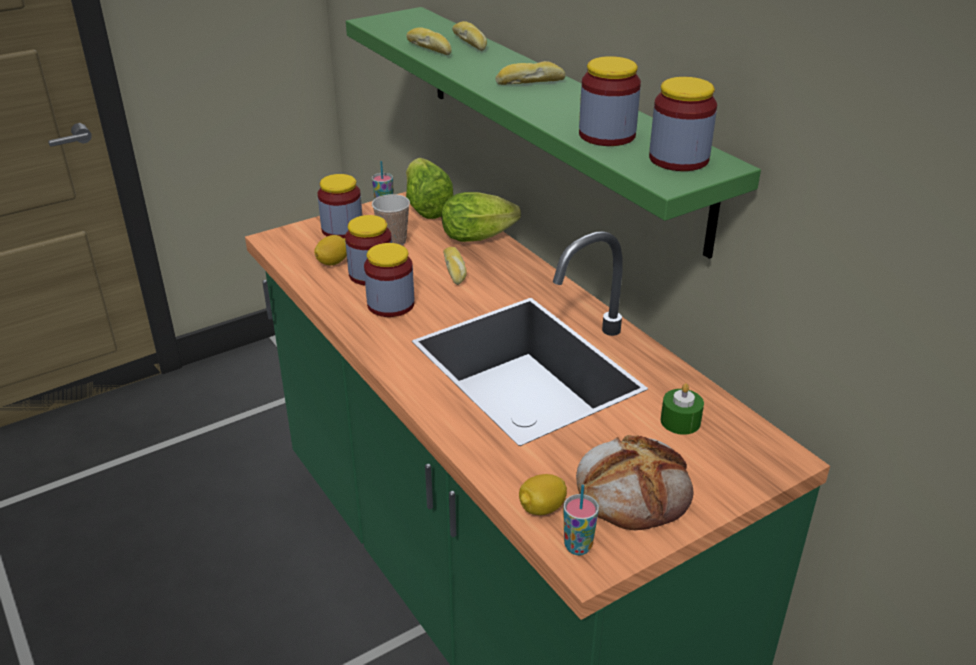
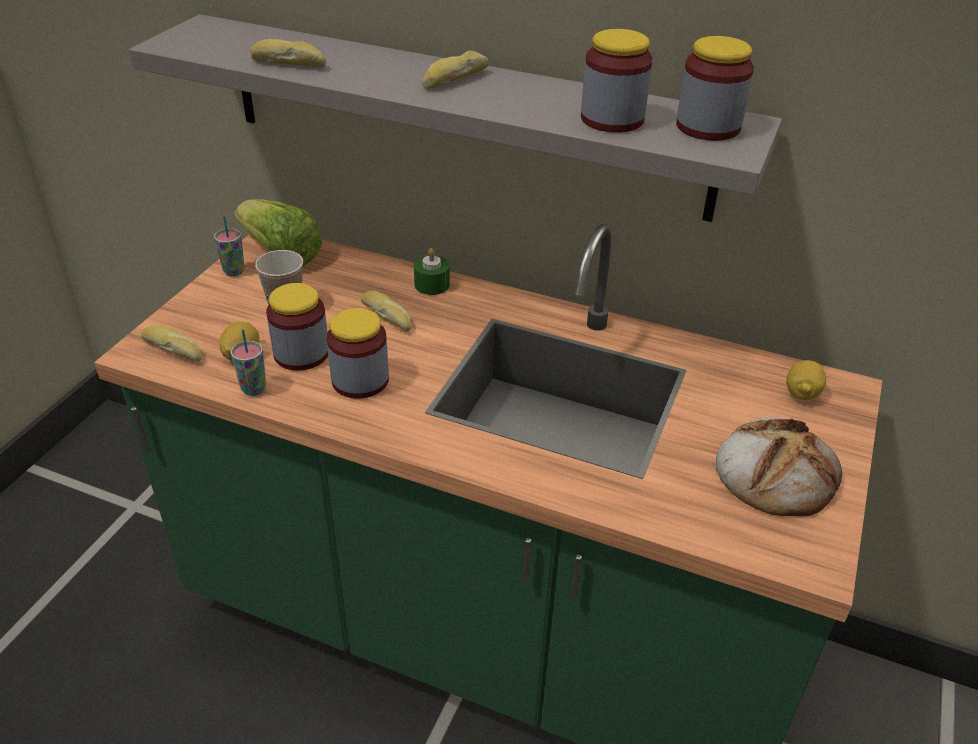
camera: 35 degrees left, 5 degrees up
jar [318,174,362,238] -> none
green shelf [346,7,761,259] -> grey shelf [129,14,782,222]
lettuce [441,192,521,242] -> none
bread [452,21,487,51] -> bread moved to [141,325,202,362]
lemon [519,474,567,515] -> lemon moved to [786,360,826,400]
cup [563,484,599,555] -> cup moved to [231,329,266,396]
green candle [661,383,704,435] -> green candle moved to [414,248,450,295]

